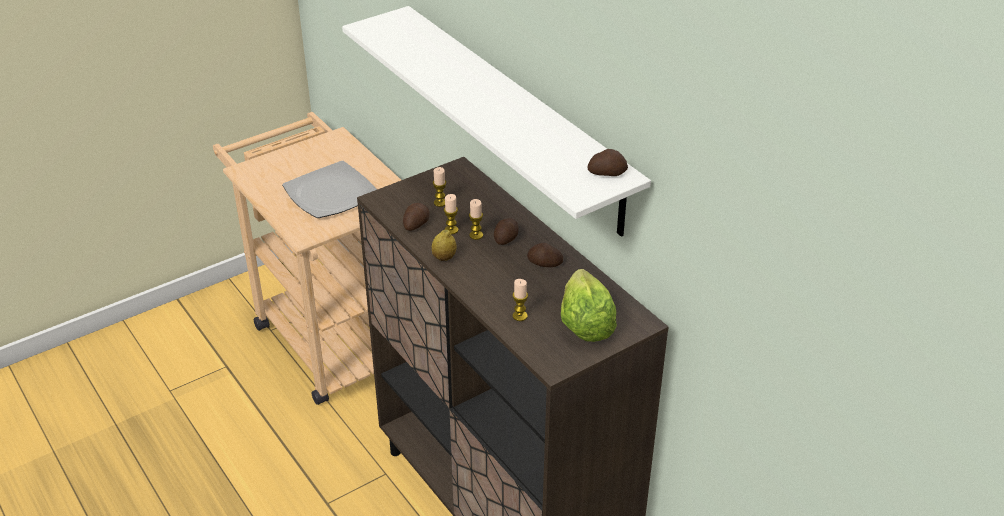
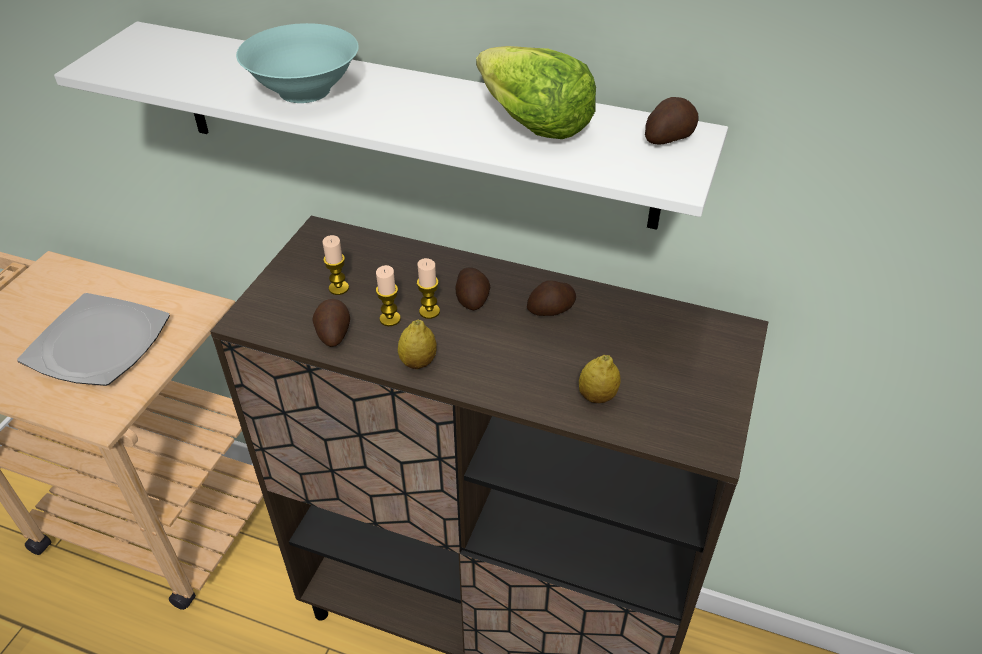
camera: 35 degrees left, 5 degrees up
candle [513,279,528,321] -> lemon [579,355,620,403]
lettuce [561,269,617,342] -> lettuce moved to [476,46,596,139]
none -> turquoise bowl [236,23,359,103]

